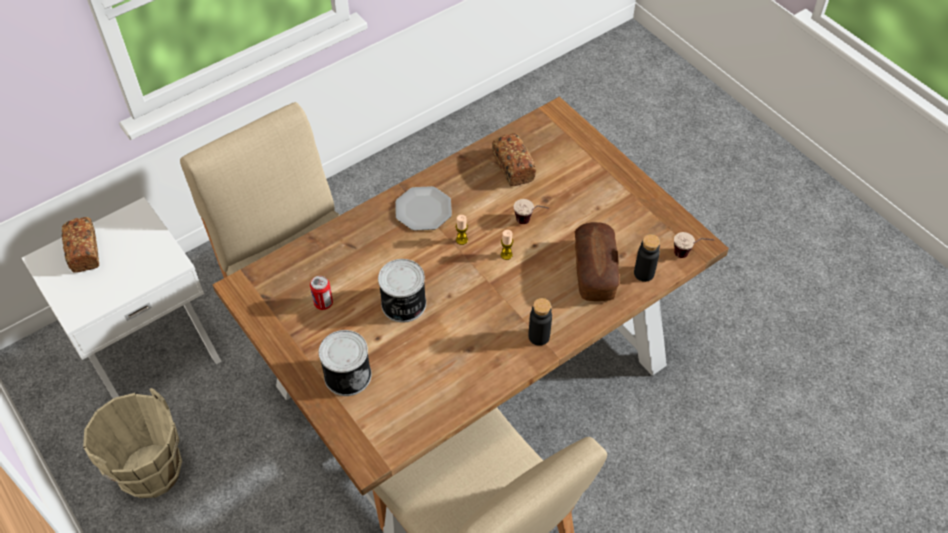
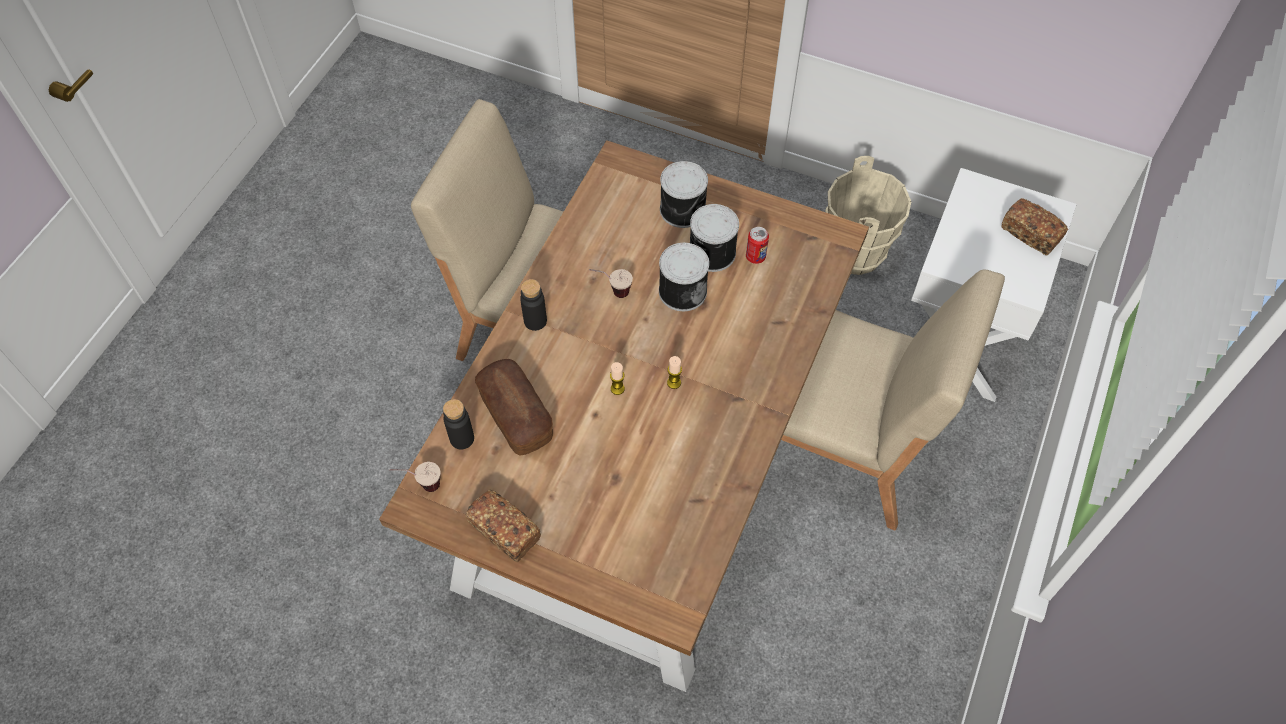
camera: 150 degrees right, 5 degrees up
plate [395,186,452,231] -> none
bread [492,133,536,186] -> bread moved to [465,490,541,562]
cup [513,199,549,224] -> cup moved to [589,269,633,298]
none -> can [690,204,739,272]

